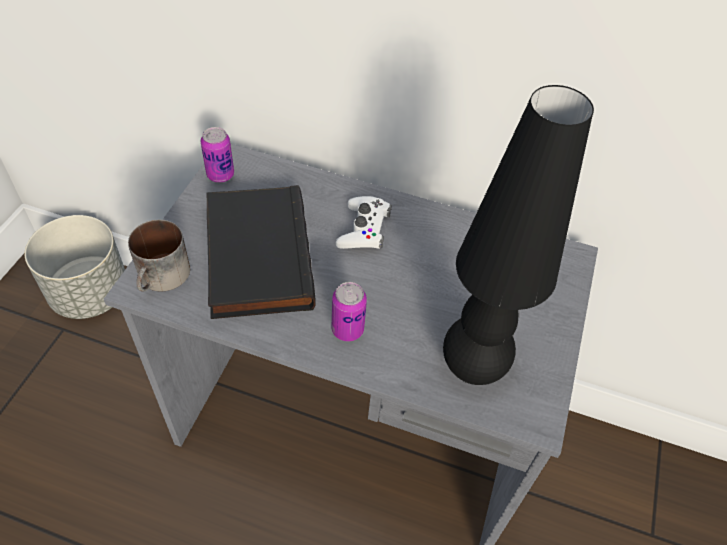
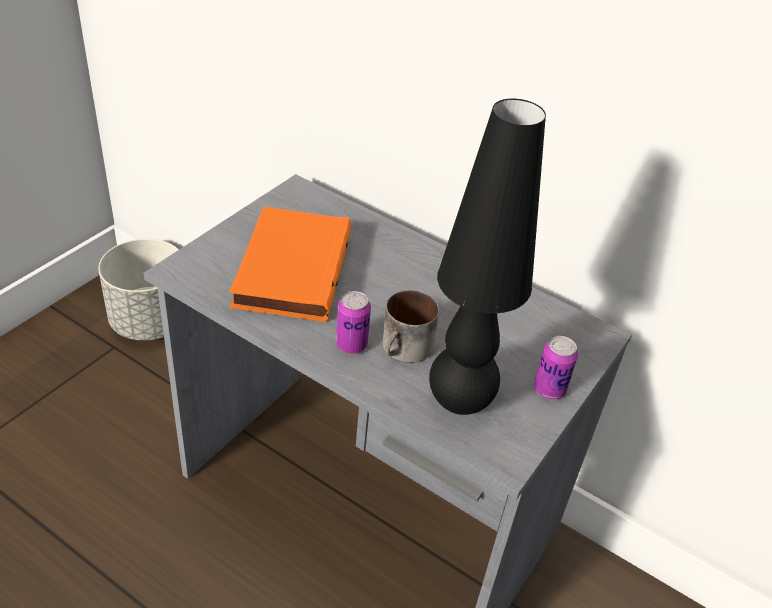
camera: 15 degrees right, 10 degrees down
mug [128,220,190,291] -> mug moved to [382,290,439,363]
can [201,127,234,183] -> can moved to [534,336,578,399]
black book [207,185,316,319] -> orange book [229,207,351,322]
white game controller [336,196,392,249] -> none

